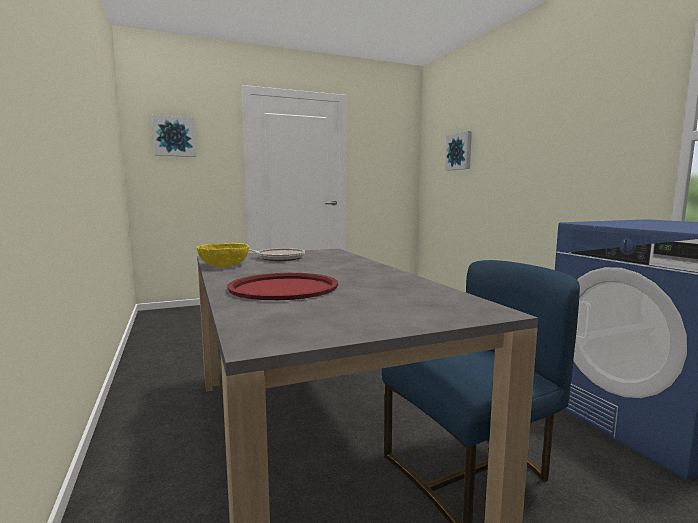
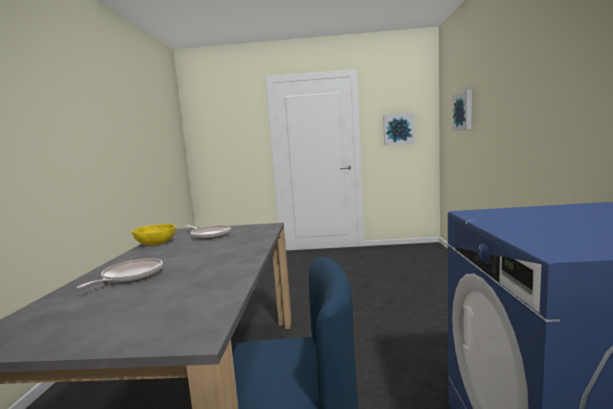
camera: 25 degrees right, 0 degrees up
picture [152,115,196,157] -> picture moved to [383,113,415,145]
red tray [227,273,338,300] -> frying pan [76,258,163,288]

